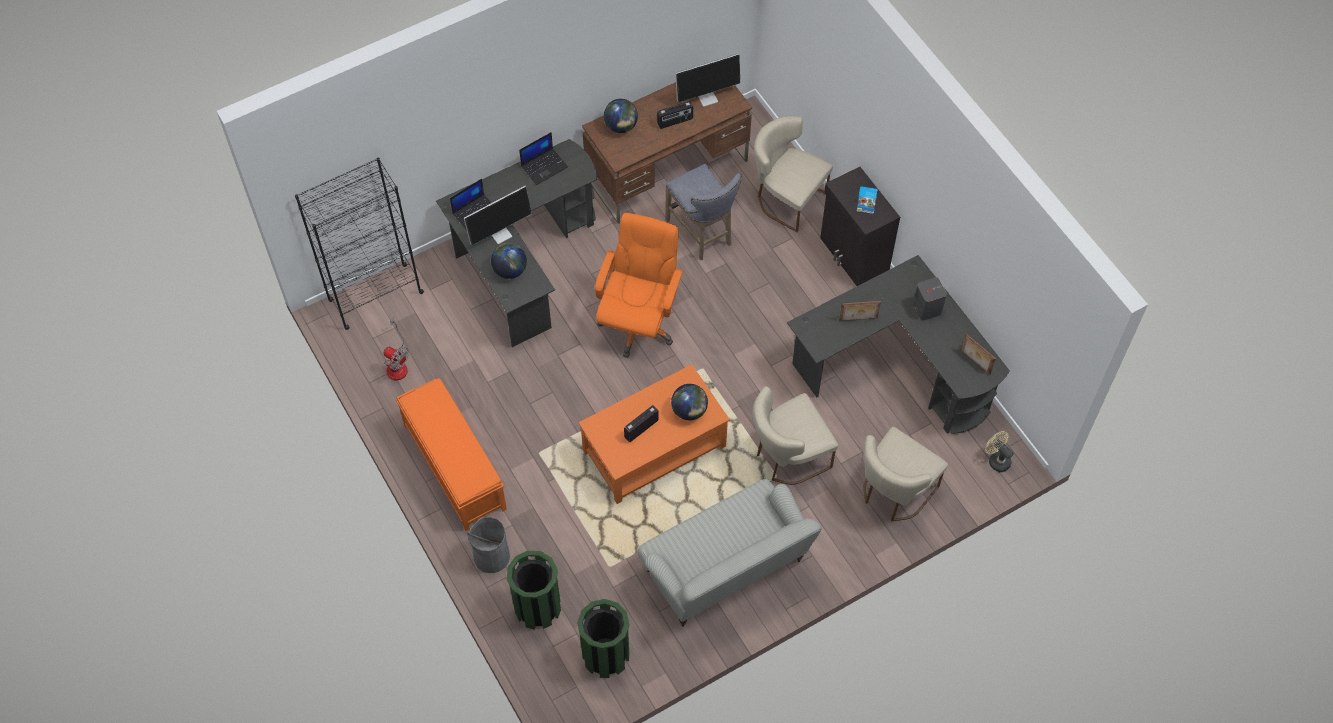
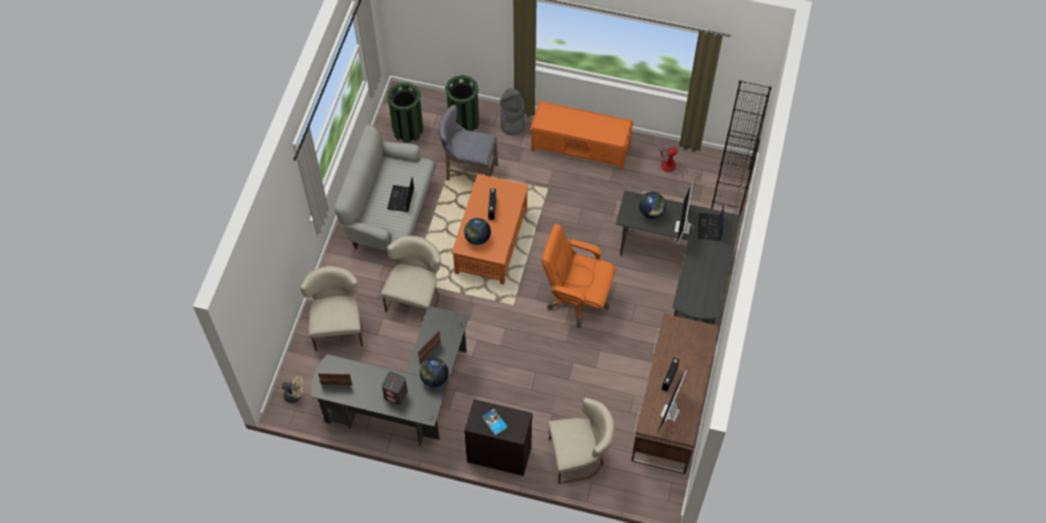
camera: 135 degrees right, 0 degrees up
laptop [519,132,568,185] -> laptop moved to [387,177,414,212]
orange office chair [595,213,683,358] -> orange office chair turned 135 degrees clockwise [541,224,616,328]
globe [604,99,638,133] -> globe moved to [420,358,449,387]
grey stool [665,164,742,260] -> grey stool moved to [439,105,498,181]

